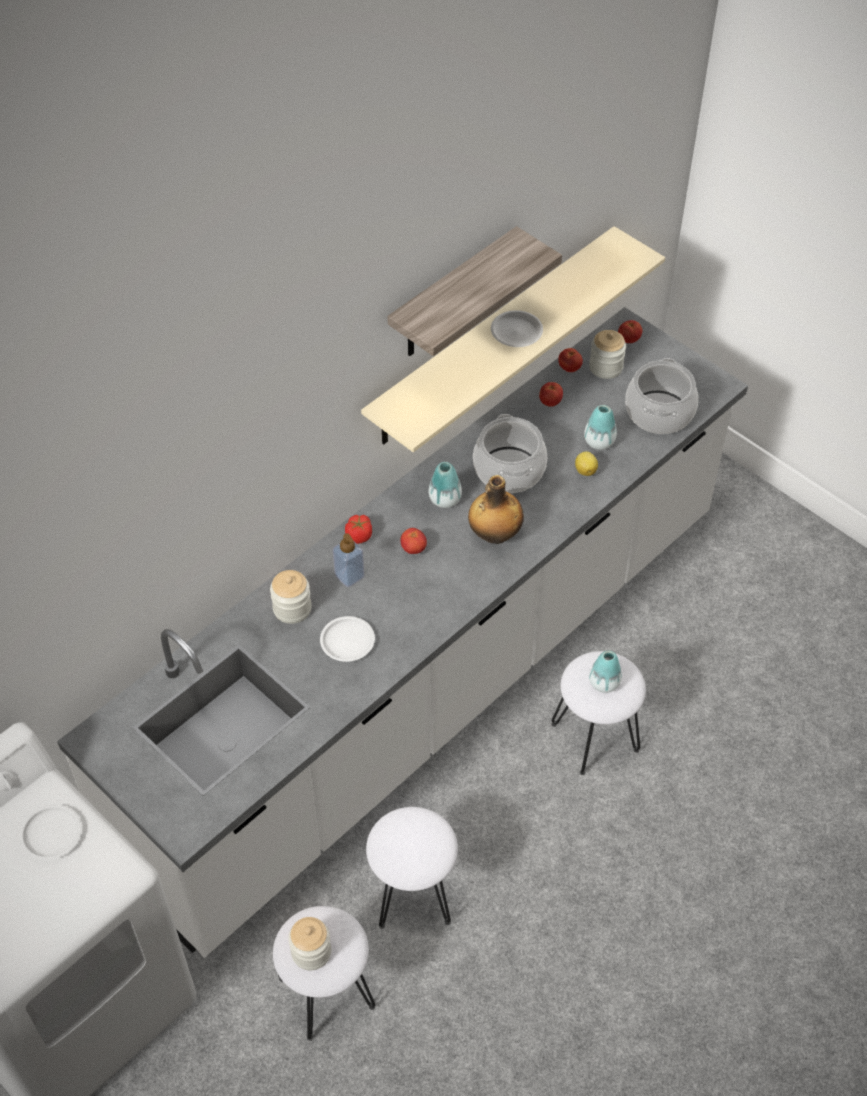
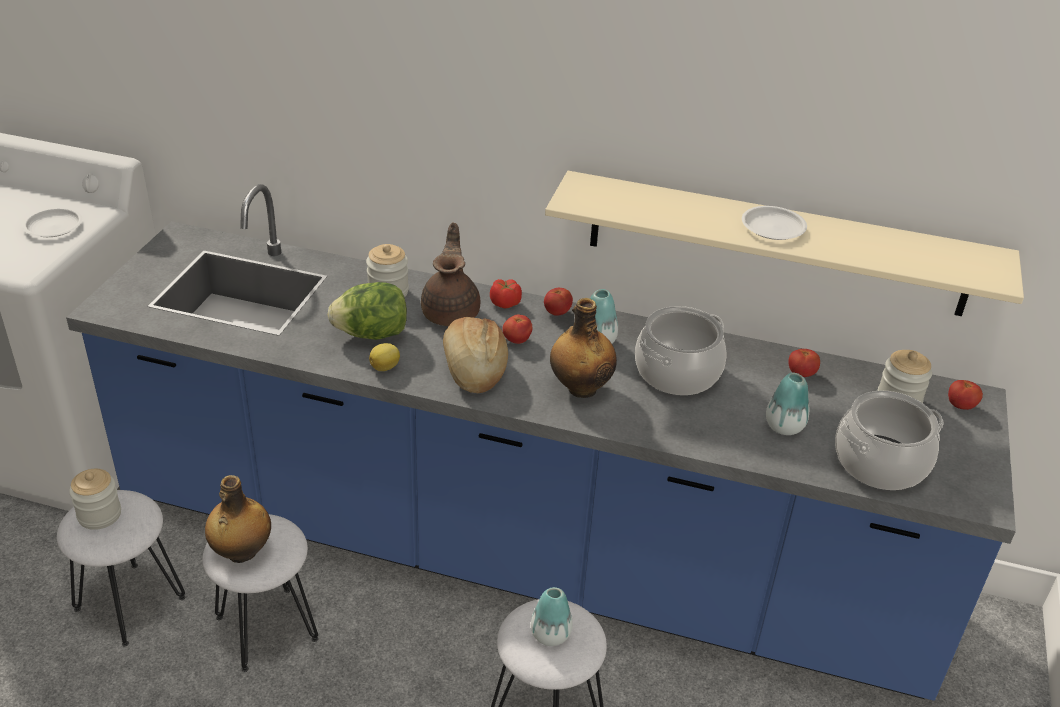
camera: 60 degrees right, 15 degrees down
white counter [57,307,748,958] -> blue counter [66,184,1016,701]
white plate [320,616,375,662] -> lettuce [328,282,407,340]
soap dispenser [333,533,364,587] -> brown teapot [421,223,480,326]
shelf [387,226,562,356] -> none
tomato [558,348,583,372] -> tomato moved to [544,288,573,316]
lemon [575,452,598,476] -> lemon moved to [369,343,400,371]
none -> bottle [205,475,271,563]
none -> bread [443,317,508,393]

